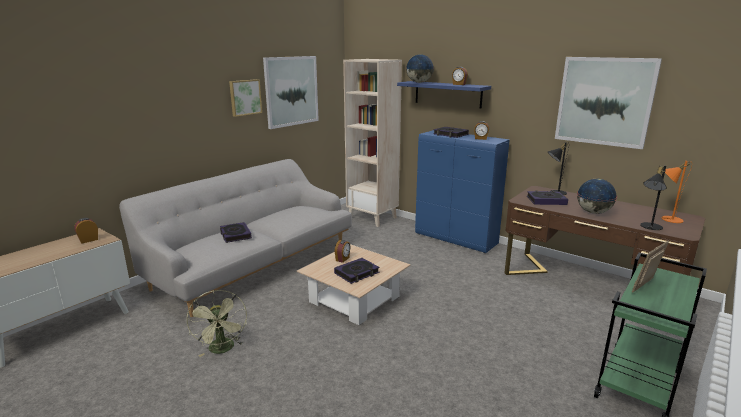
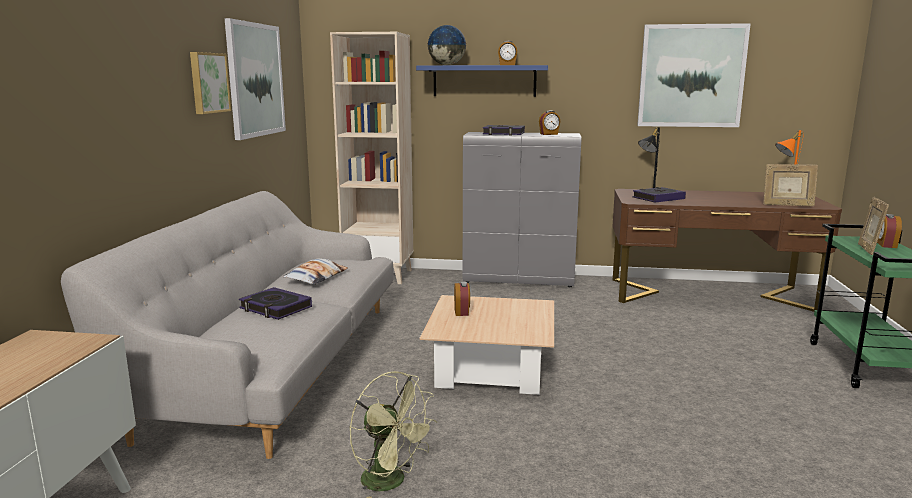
camera: 30 degrees left, 5 degrees down
alarm clock [74,218,98,244] -> alarm clock moved to [877,214,902,248]
book [334,258,379,284] -> none
blue cabinet [415,130,510,253] -> grey cabinet [463,132,582,287]
globe [577,179,617,214] -> none
black table lamp [640,166,667,230] -> picture frame [763,164,818,206]
none -> pillow [283,258,348,285]

